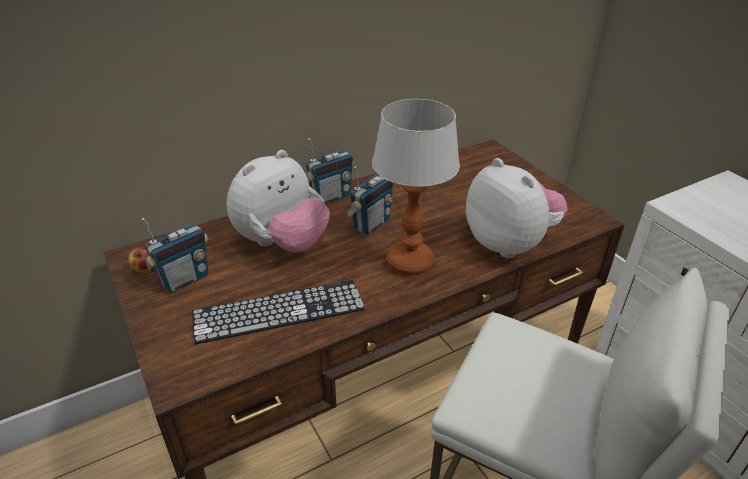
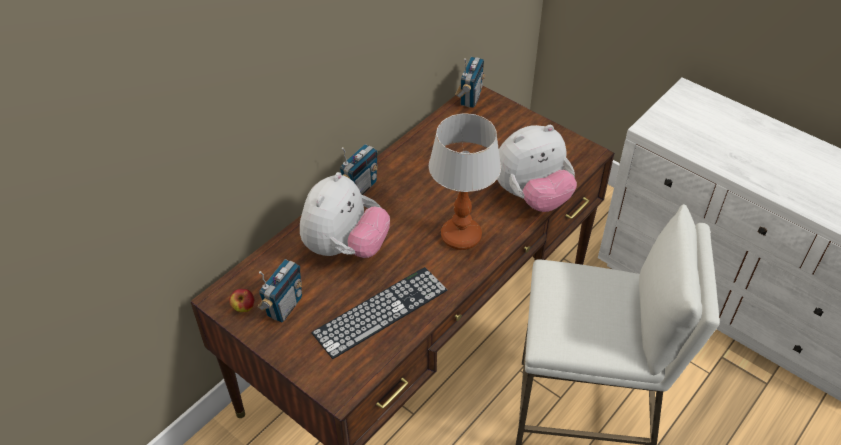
camera: 20 degrees left, 10 degrees up
radio [346,166,393,235] -> radio moved to [455,57,485,108]
plush toy [466,158,567,258] -> plush toy turned 120 degrees clockwise [497,125,577,212]

